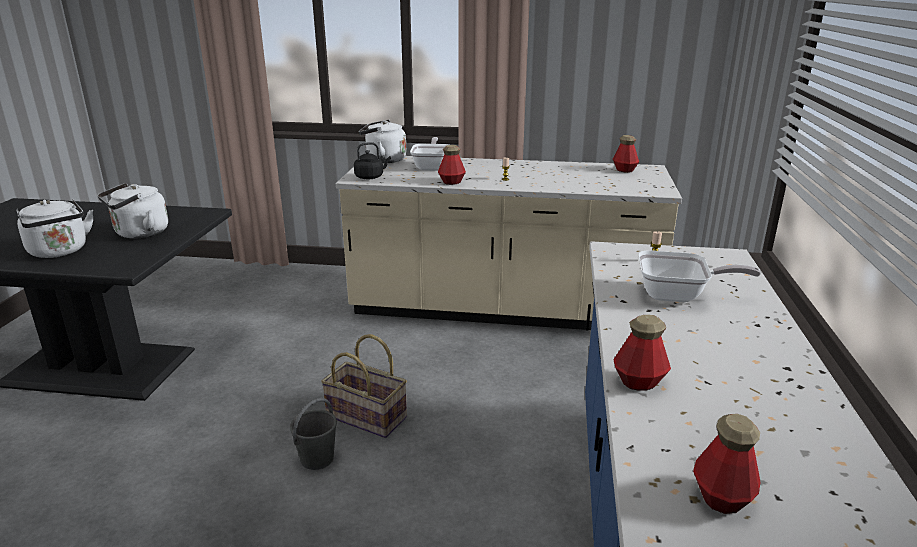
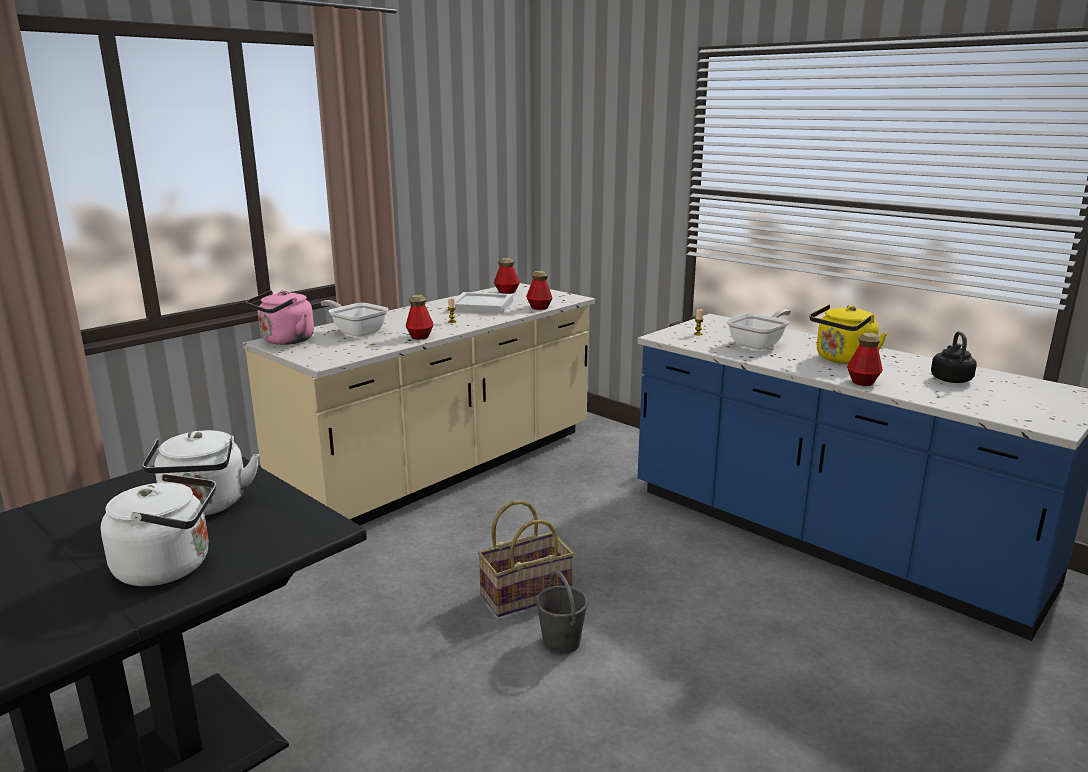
camera: 55 degrees left, 5 degrees down
black kettle [354,142,391,180] -> black kettle moved to [931,331,977,383]
white kettle [358,120,406,163] -> pink kettle [246,290,314,345]
bottle [693,414,760,514] -> bottle moved to [526,271,553,310]
none -> white tray [449,292,513,314]
none -> yellow kettle [809,304,887,364]

